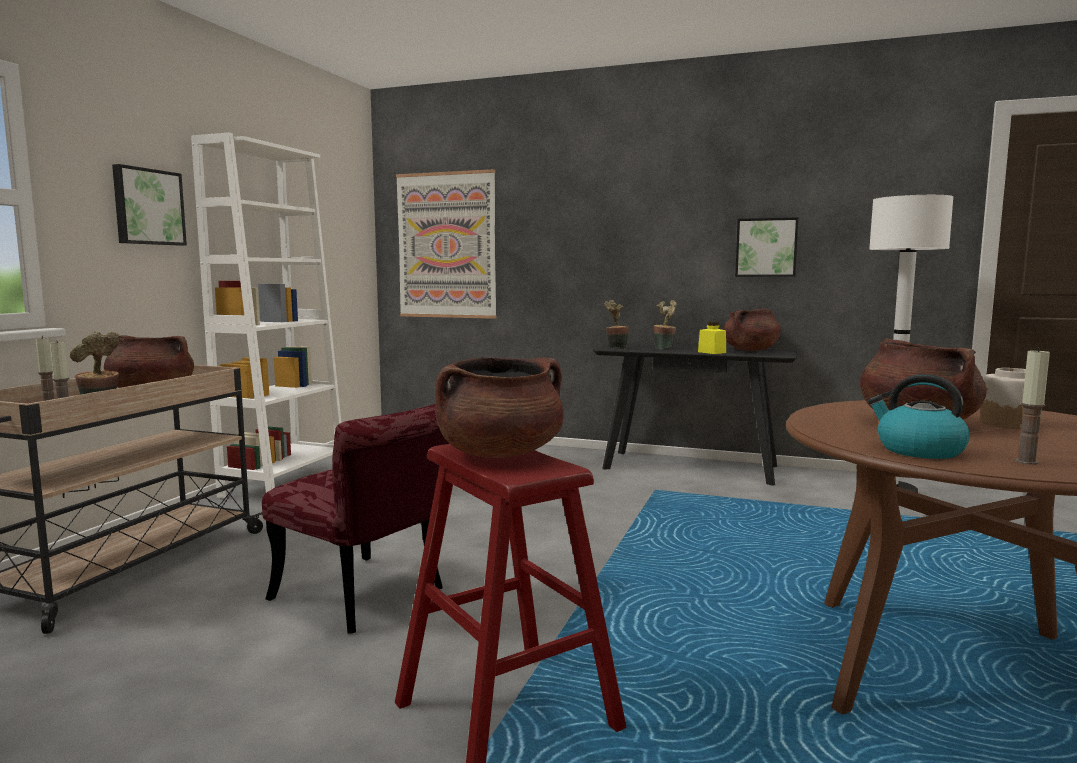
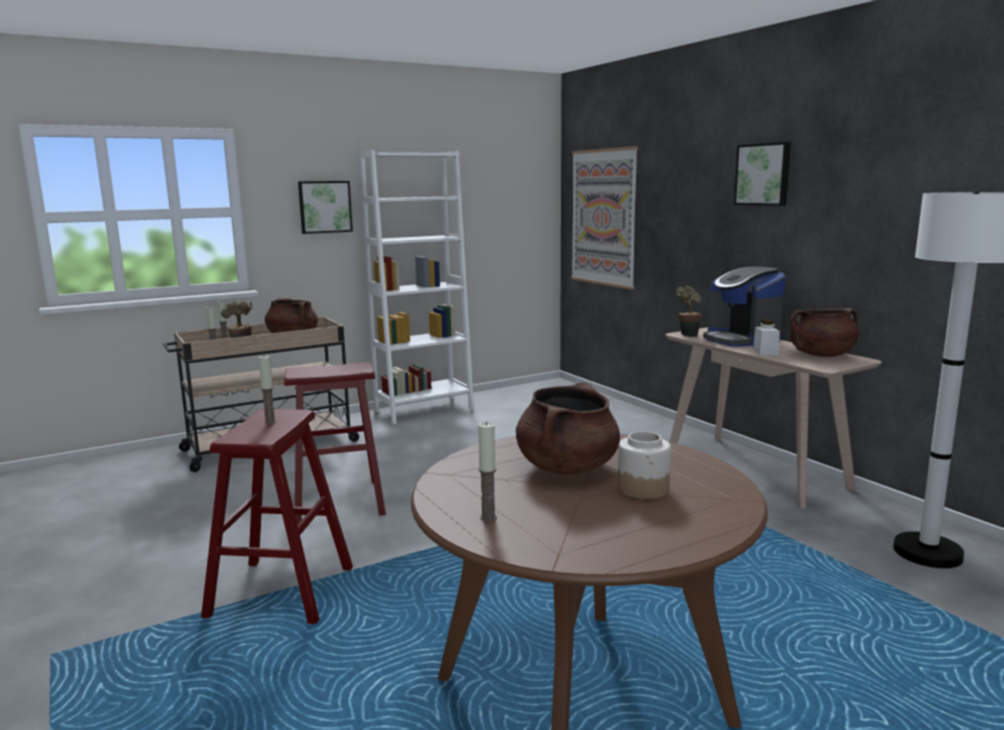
camera: 40 degrees right, 5 degrees up
red chair [262,404,449,634] -> red stool [284,362,386,525]
brown cooking pot [435,357,564,458] -> candle [258,356,276,424]
black console table [593,344,797,486] -> beige console table [665,327,882,508]
potted plant [653,300,677,349] -> coffee machine [703,267,786,347]
yellow jar [698,322,726,354] -> white jar [753,319,780,355]
picture [735,217,798,277] -> picture moved to [734,142,791,206]
kettle [868,374,970,459] -> none

